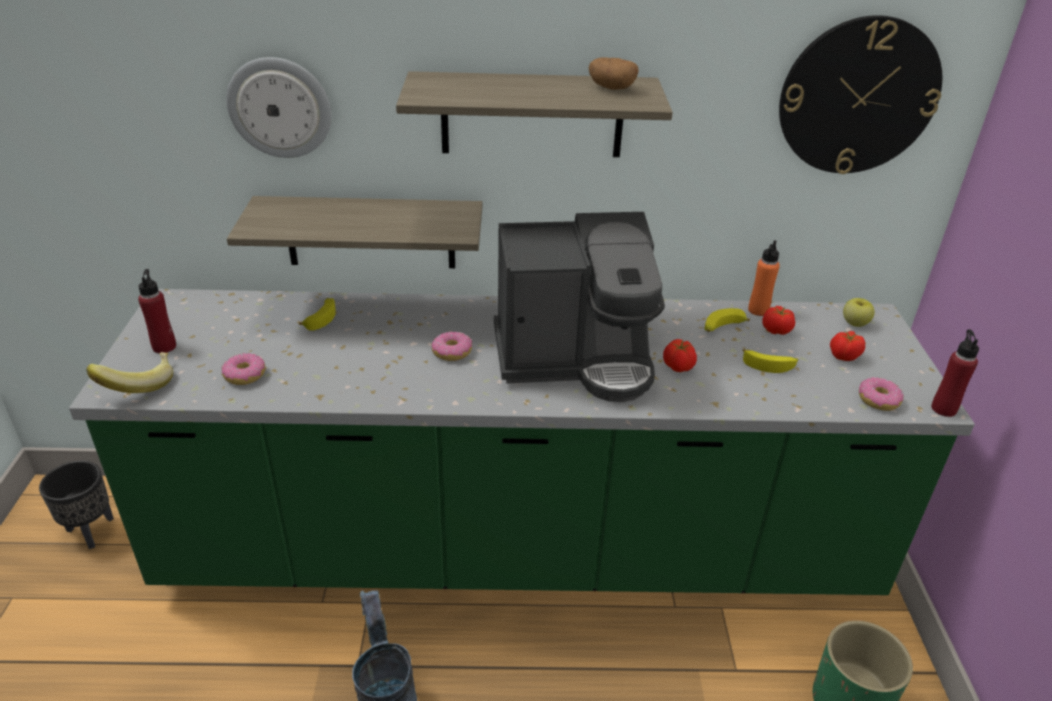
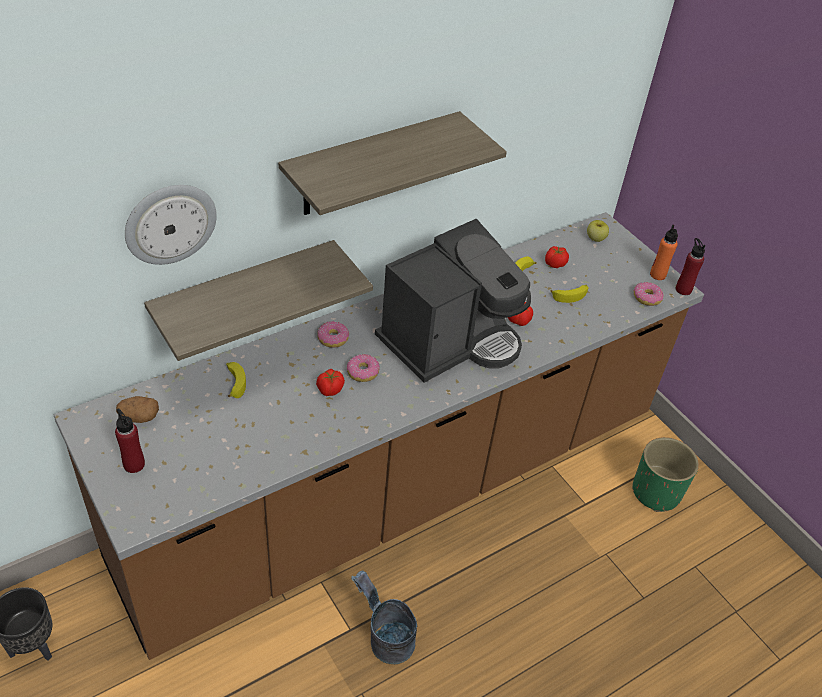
camera: 35 degrees left, 10 degrees up
green counter [69,289,975,595] -> brown counter [54,212,704,660]
banana [86,352,173,393] -> none
donut [222,353,265,385] -> donut moved to [317,321,349,348]
potato [588,57,639,90] -> potato moved to [116,396,159,423]
orange bottle [748,240,780,316] -> orange bottle moved to [650,225,678,280]
wall clock [779,15,942,174] -> none
tomato [830,331,865,361] -> tomato moved to [316,369,345,396]

